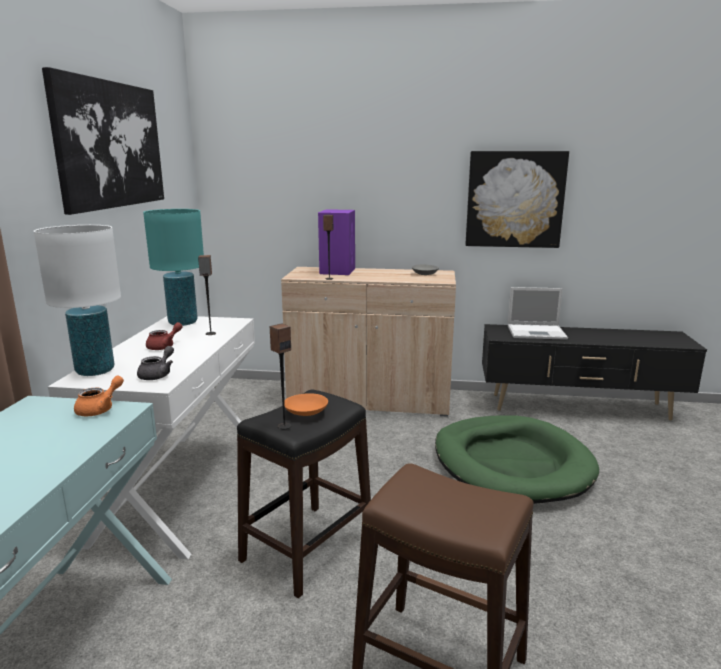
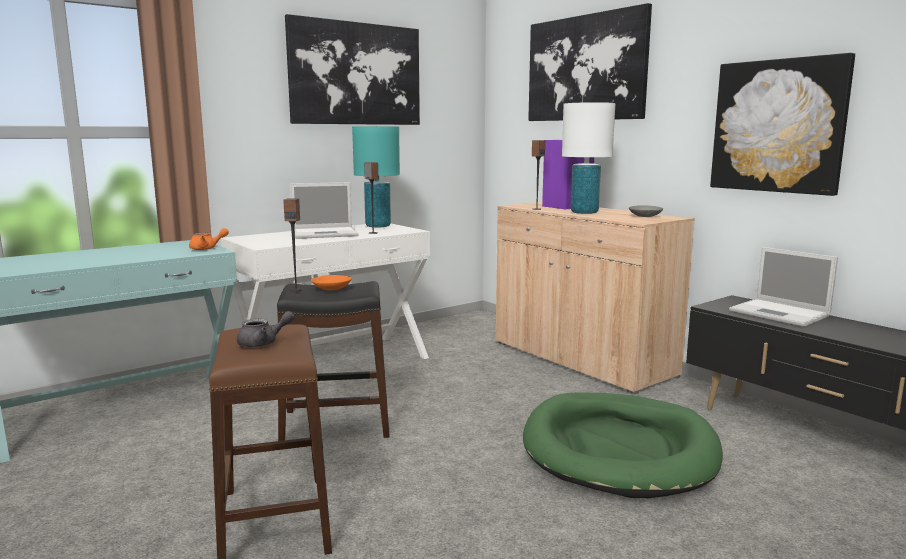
camera: 45 degrees right, 5 degrees down
white table lamp [34,225,121,376] -> white table lamp moved to [562,102,615,214]
grey teapot [137,346,174,380] -> grey teapot moved to [237,311,295,347]
red teapot [146,322,183,350] -> laptop [290,182,358,239]
none -> picture [528,3,652,121]

